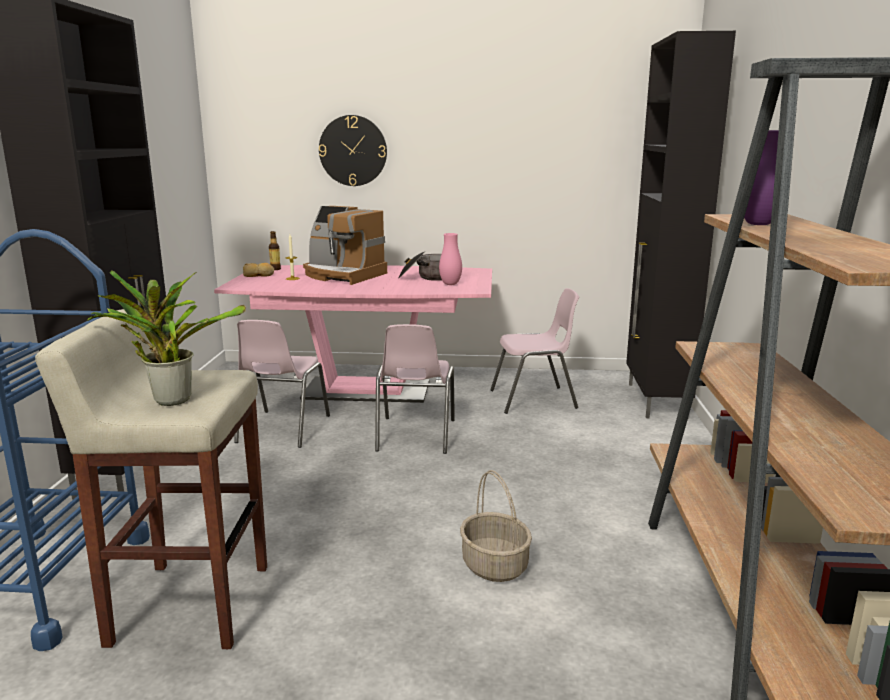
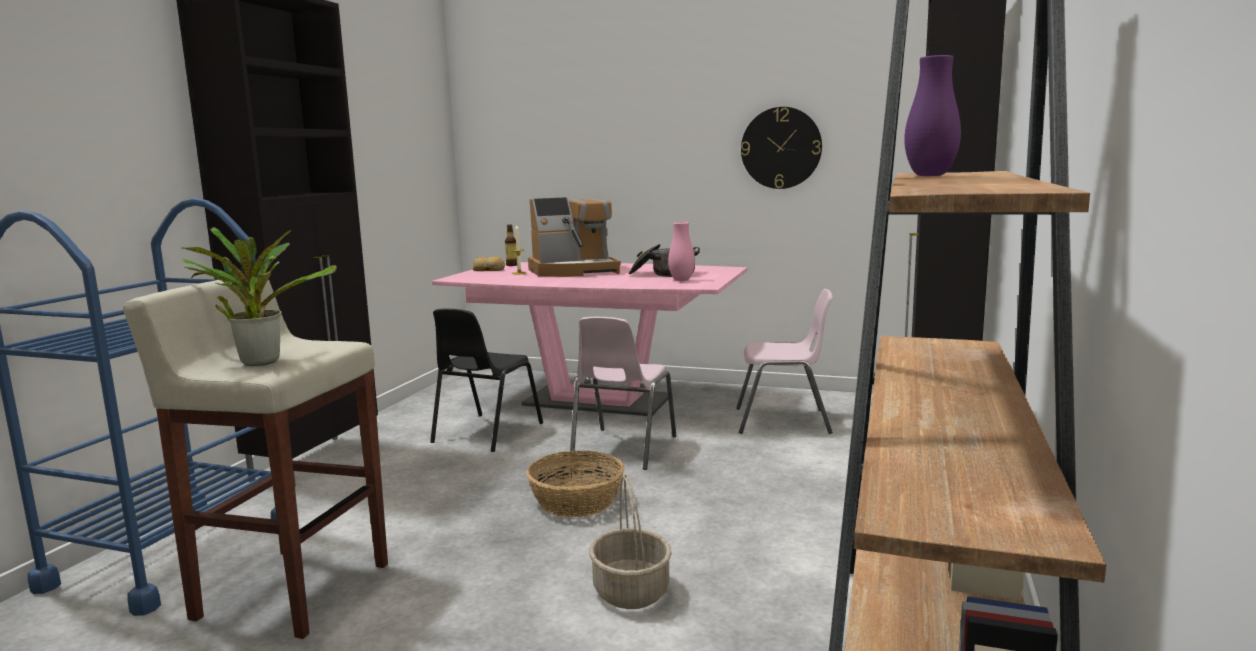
camera: 15 degrees right, 5 degrees down
pink chair [234,320,330,448] -> black chair [430,308,543,452]
coffee machine [303,206,387,285] -> coffee machine turned 60 degrees counterclockwise [528,197,621,277]
wall clock [319,115,387,186] -> wall clock moved to [741,107,822,189]
none -> basket [526,451,625,517]

